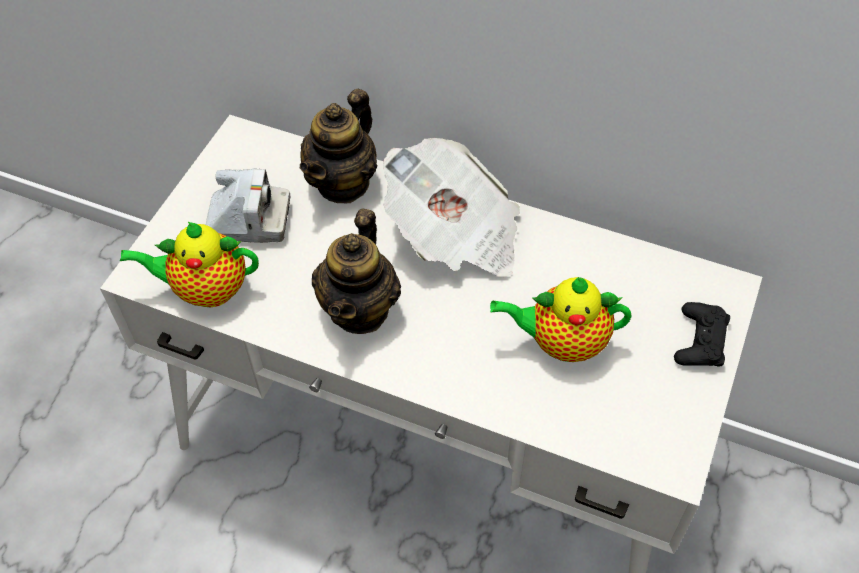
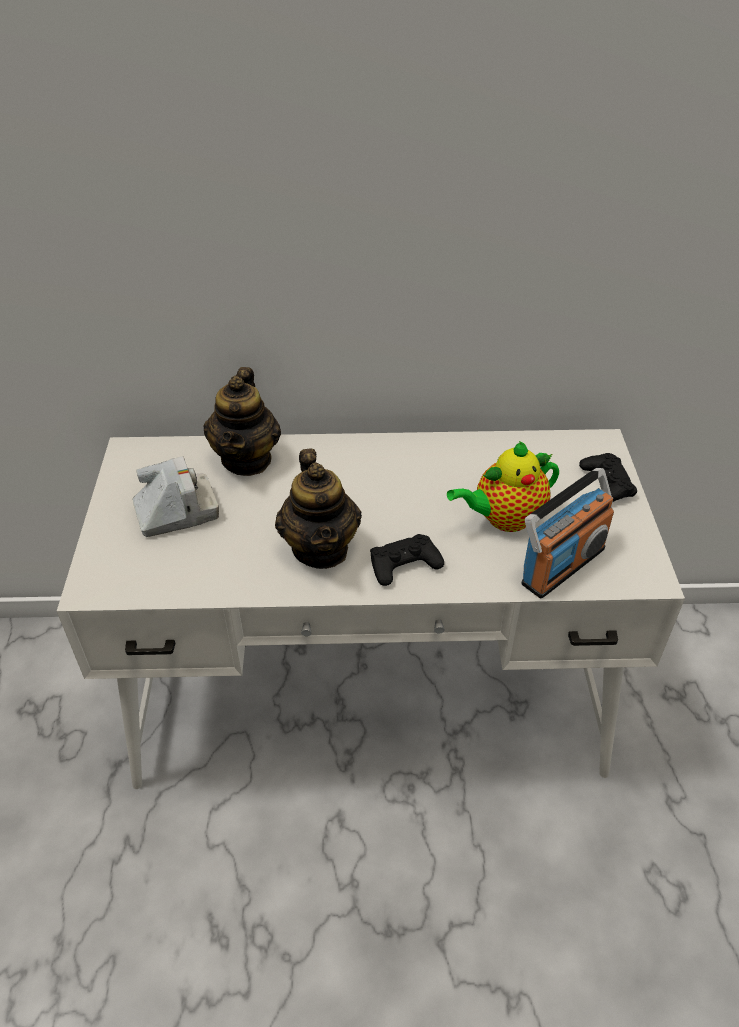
camera: 25 degrees left, 10 degrees down
teapot [120,222,259,307] -> none
newspaper [383,138,520,277] -> none
none -> black game controller [370,534,444,586]
none -> radio [521,468,614,599]

